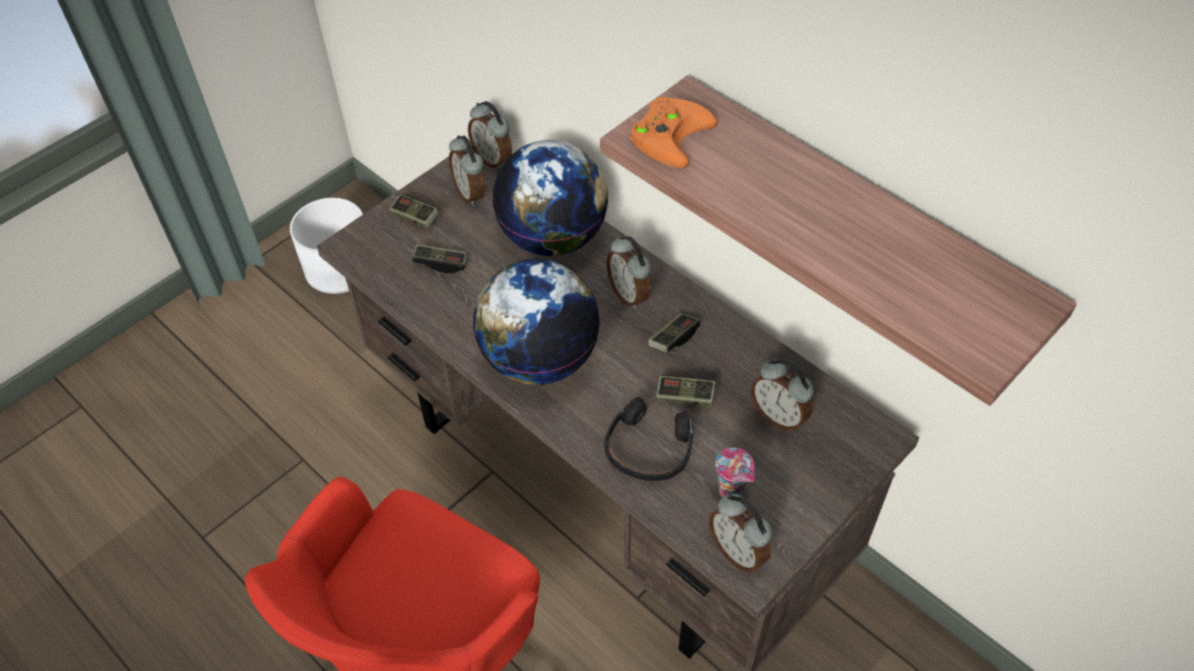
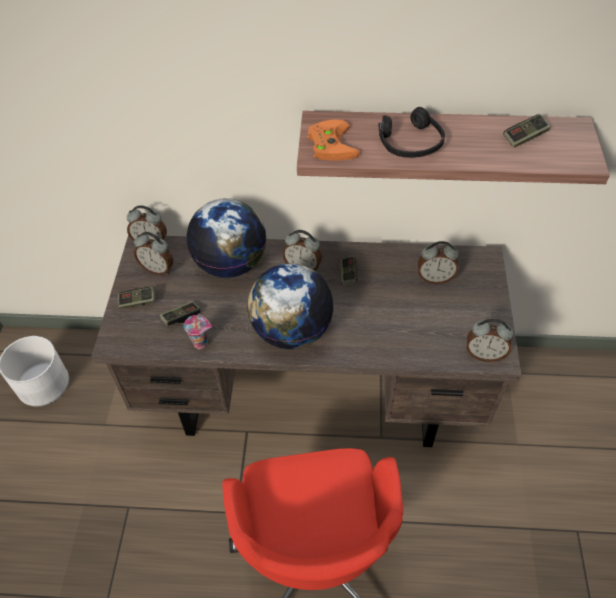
camera: 40 degrees left, 0 degrees up
black headphones [604,397,693,481] -> black headphones moved to [379,107,445,158]
game controller [656,375,716,406] -> game controller moved to [503,114,551,148]
cup [715,448,755,498] -> cup moved to [184,315,212,349]

